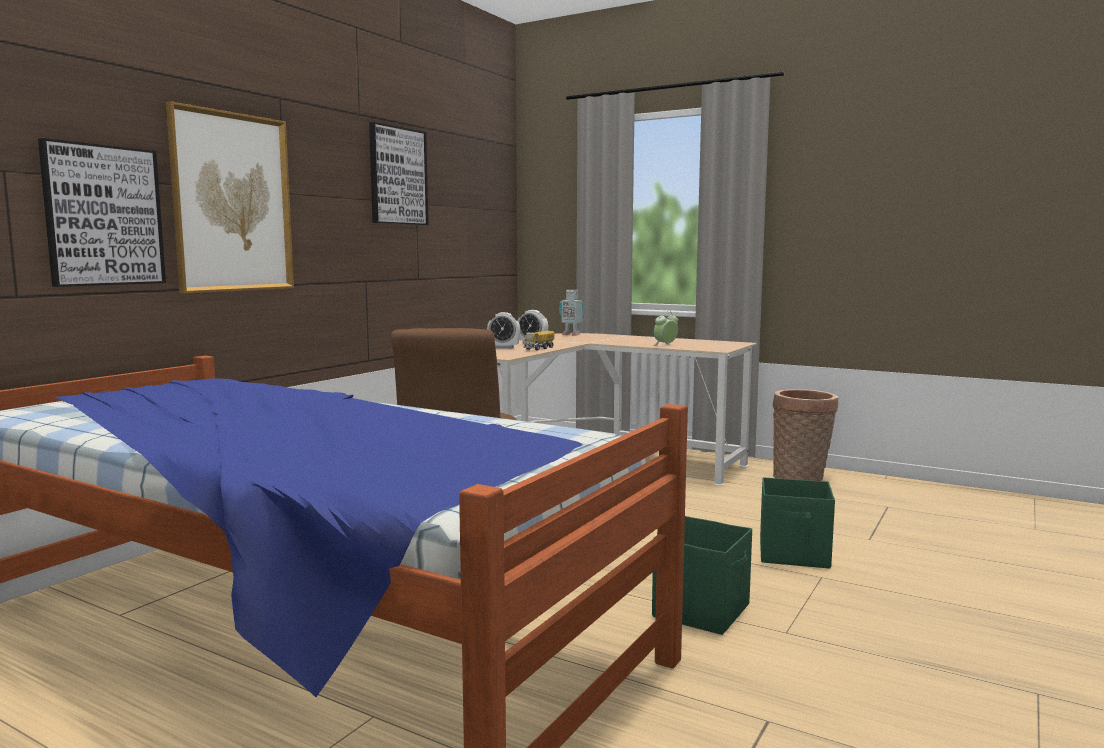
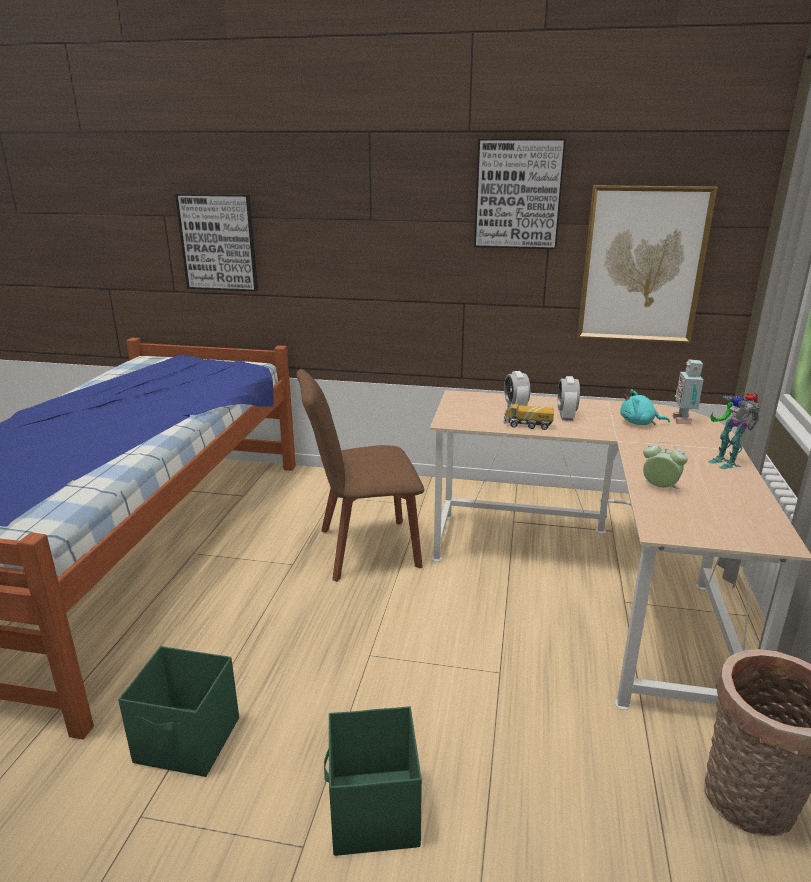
camera: 70 degrees right, 15 degrees up
picture [166,101,294,293] -> picture moved to [577,185,717,343]
none -> turquoise plush toy [620,390,670,425]
none -> toy robot [708,393,761,469]

